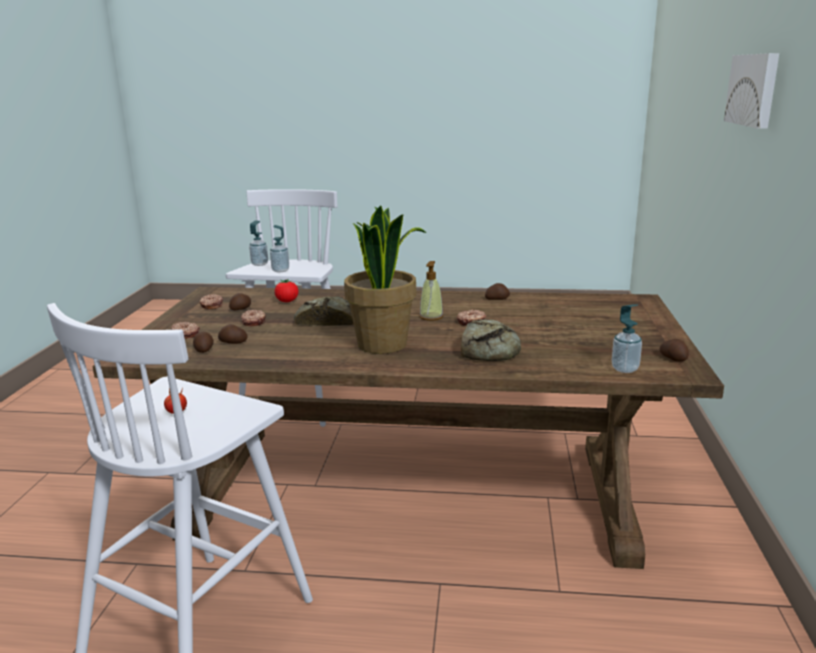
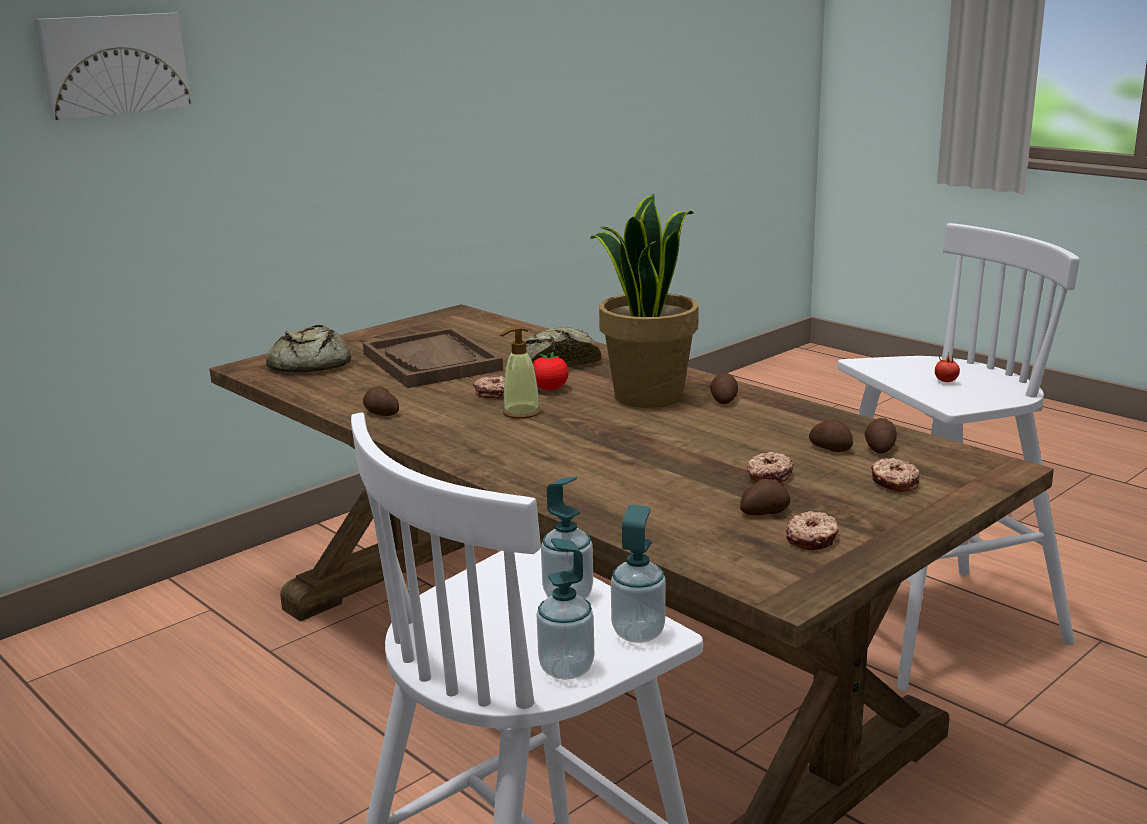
camera: 140 degrees left, 0 degrees up
tomato [275,279,298,302] -> tomato moved to [533,352,568,390]
bread [294,296,354,326] -> bread moved to [266,325,351,373]
soap dispenser [612,304,642,373] -> soap dispenser moved to [611,505,666,643]
potato [659,339,689,361] -> potato moved to [710,373,738,404]
none -> brown tray [363,327,503,388]

